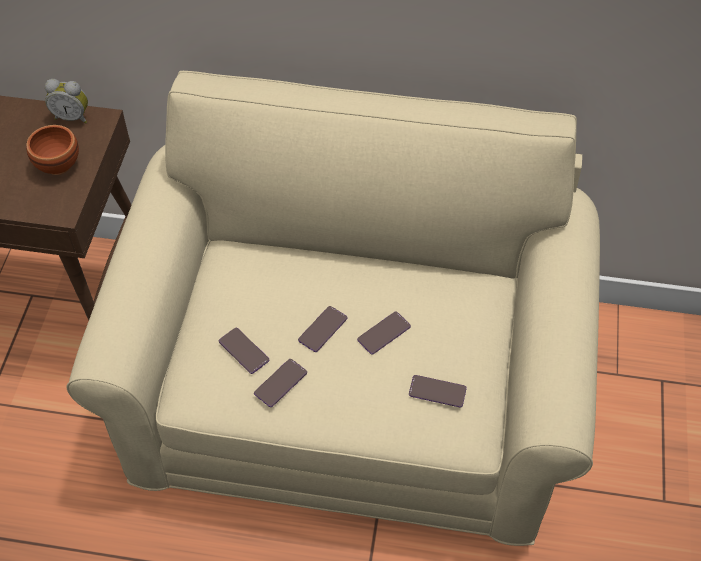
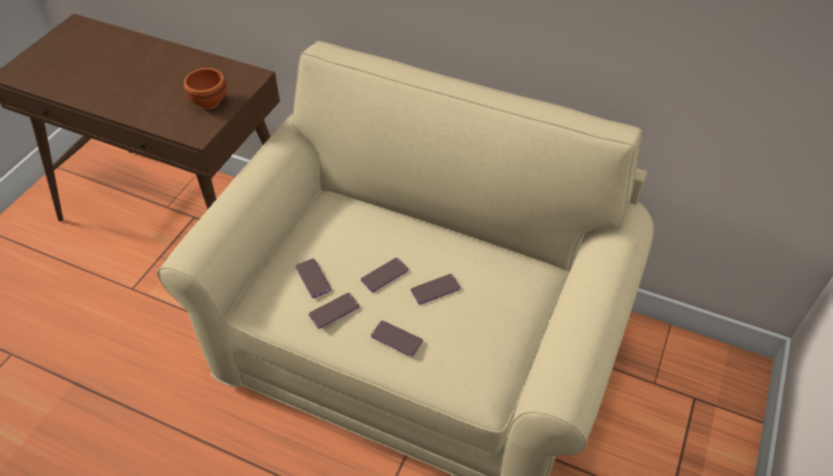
camera: 15 degrees right, 5 degrees down
alarm clock [45,79,88,124] -> none
phone [409,375,467,407] -> phone moved to [371,321,423,356]

